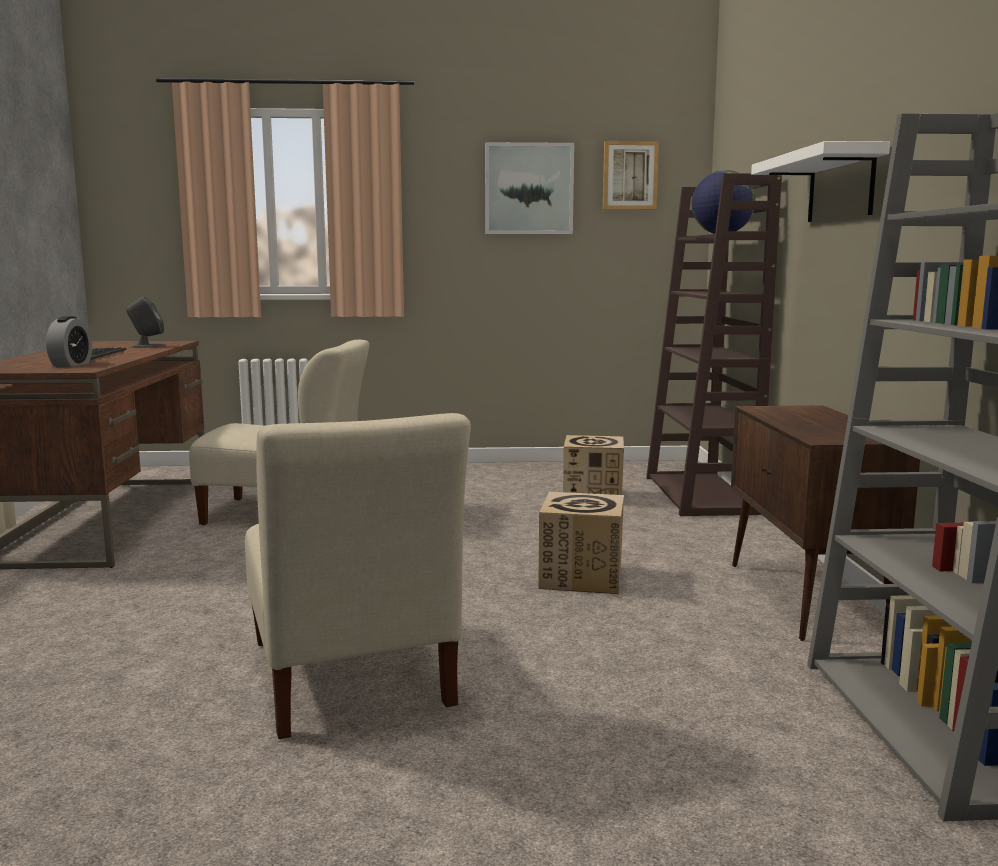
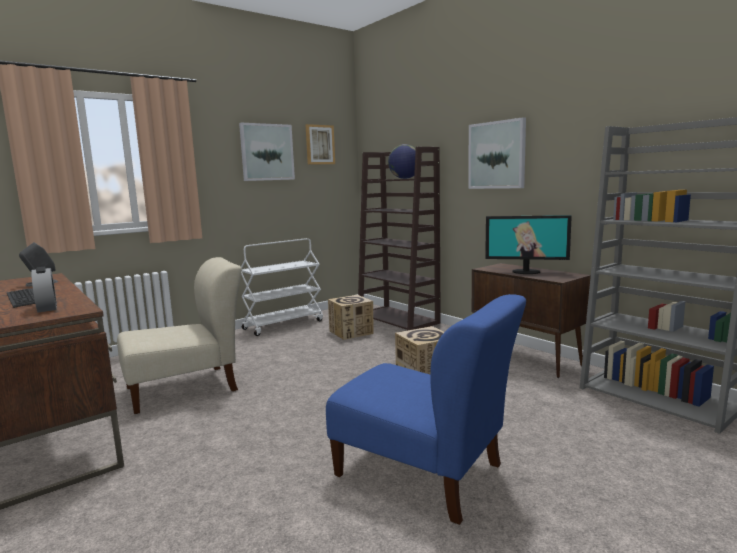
camera: 35 degrees left, 0 degrees up
beige chair [245,413,471,739] -> blue chair [326,294,526,525]
white shelf [751,141,890,222] -> picture [468,117,526,189]
none -> white cart [241,238,323,336]
none -> monitor [485,215,572,274]

